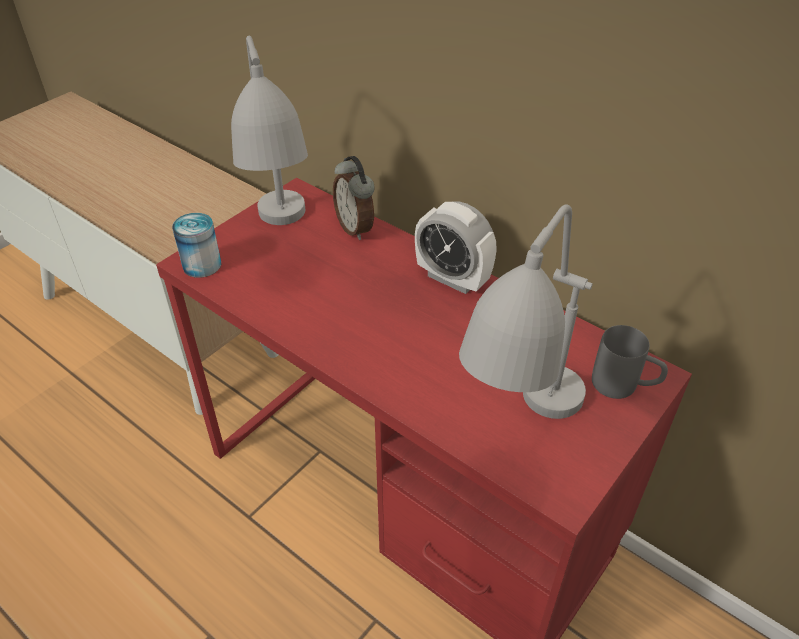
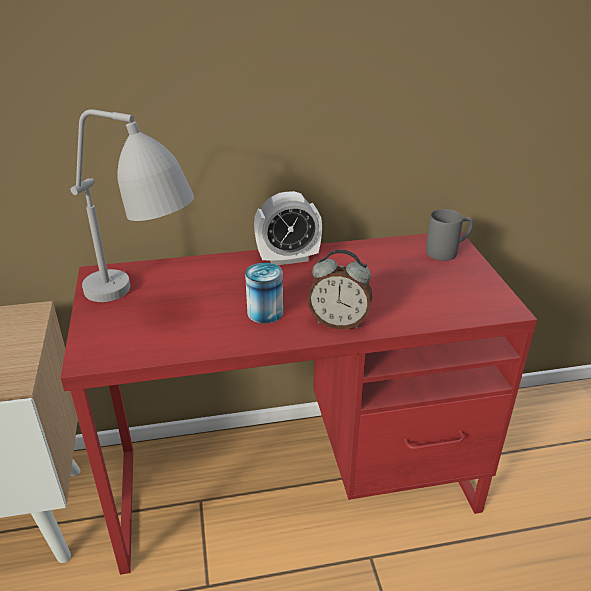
camera: 50 degrees left, 10 degrees down
can [172,213,221,278] -> can moved to [245,263,283,324]
alarm clock [333,156,375,240] -> alarm clock moved to [307,250,372,329]
grey table lamp [459,204,593,419] -> none

